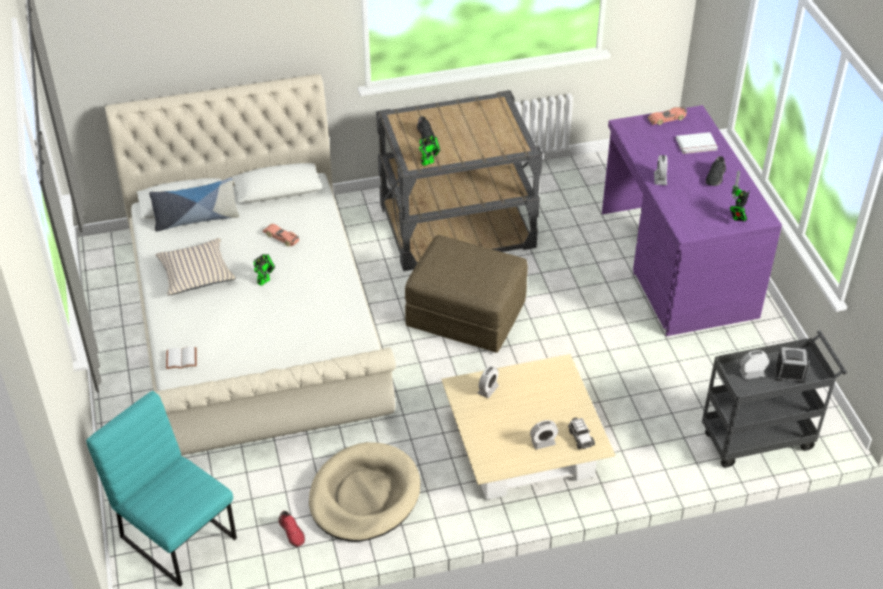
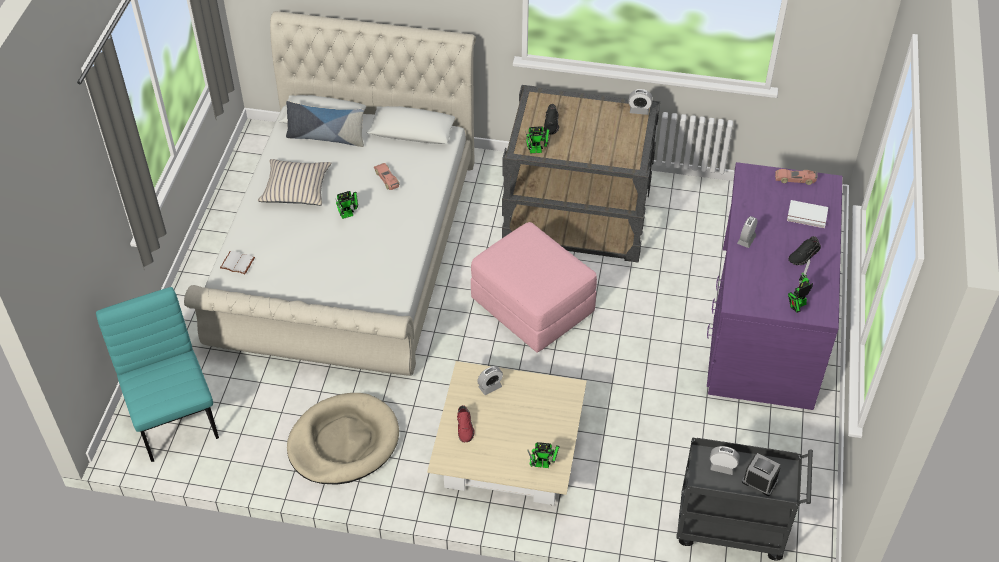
camera: 25 degrees right, 5 degrees up
red shoe [278,511,305,547] -> red shoe moved to [457,405,475,442]
brown ottoman [405,235,528,353] -> pink ottoman [471,222,597,353]
alarm clock [530,420,558,450] -> alarm clock moved to [628,89,653,115]
toy car [568,417,595,449] -> toy robot [528,442,560,468]

